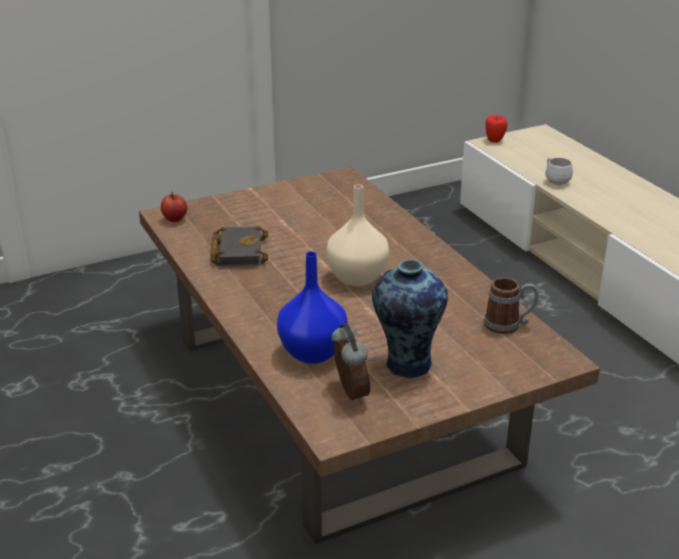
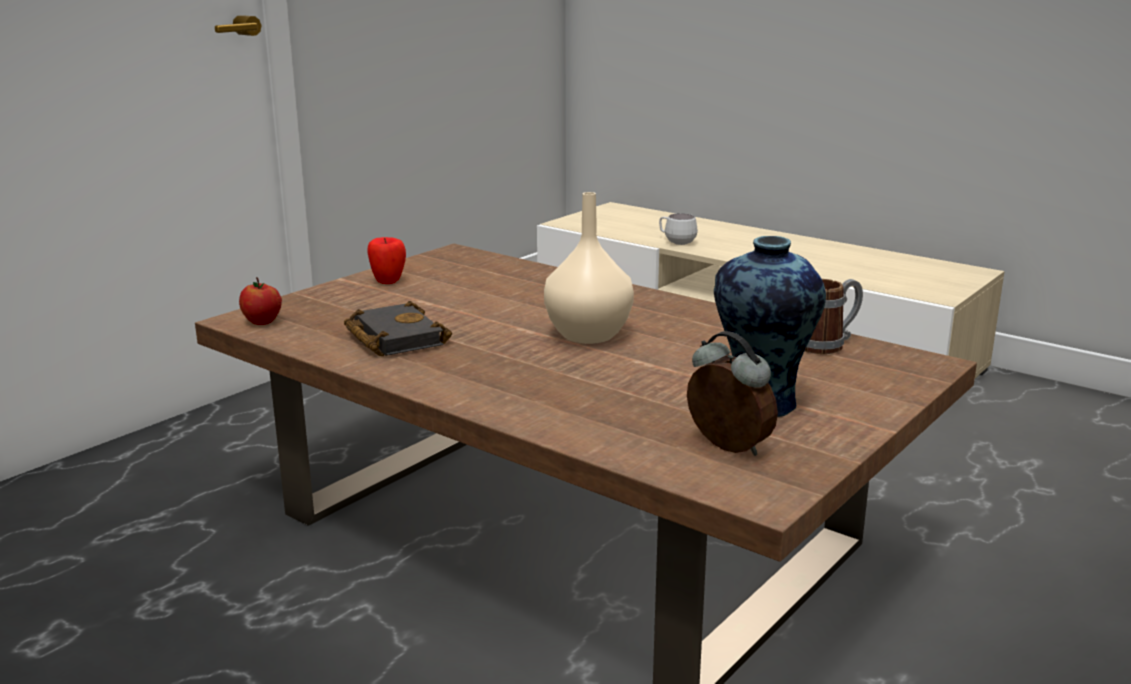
camera: 25 degrees left, 10 degrees down
blue vase [277,252,348,364] -> none
apple [486,115,507,143] -> apple moved to [367,237,406,284]

